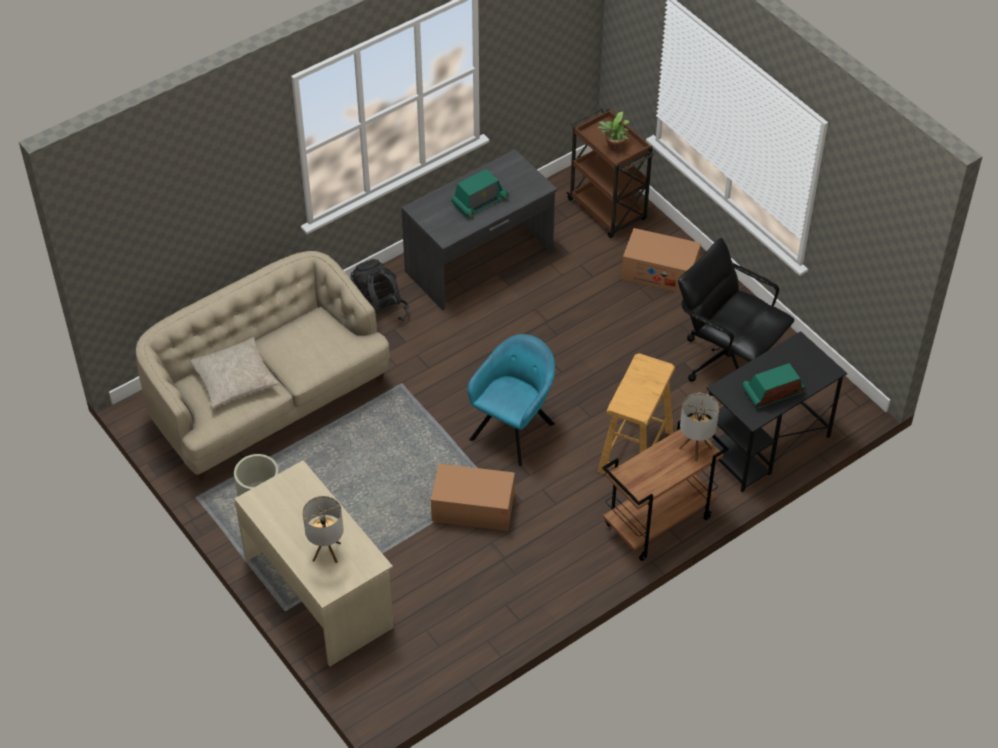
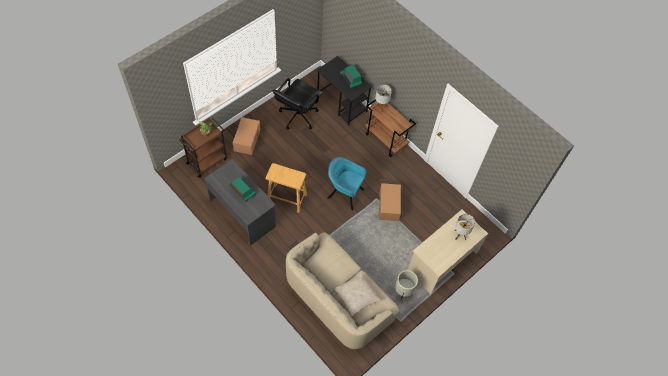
camera: 100 degrees left, 10 degrees up
black backpack [350,259,409,331] -> none
beige stool [598,353,675,474] -> beige stool moved to [266,163,307,213]

